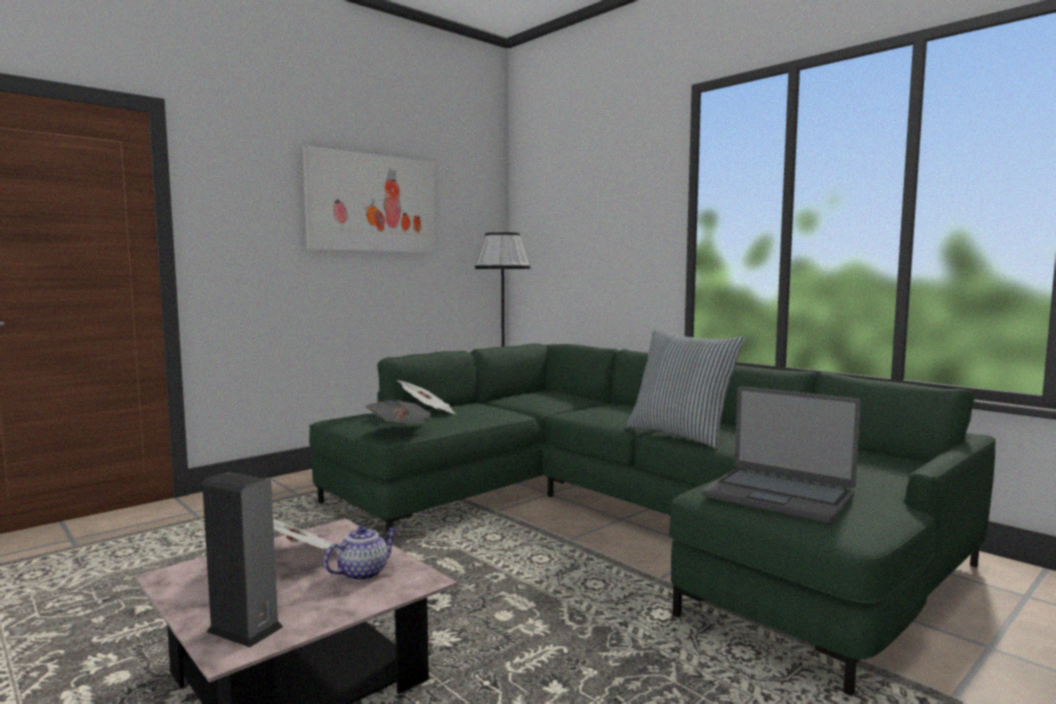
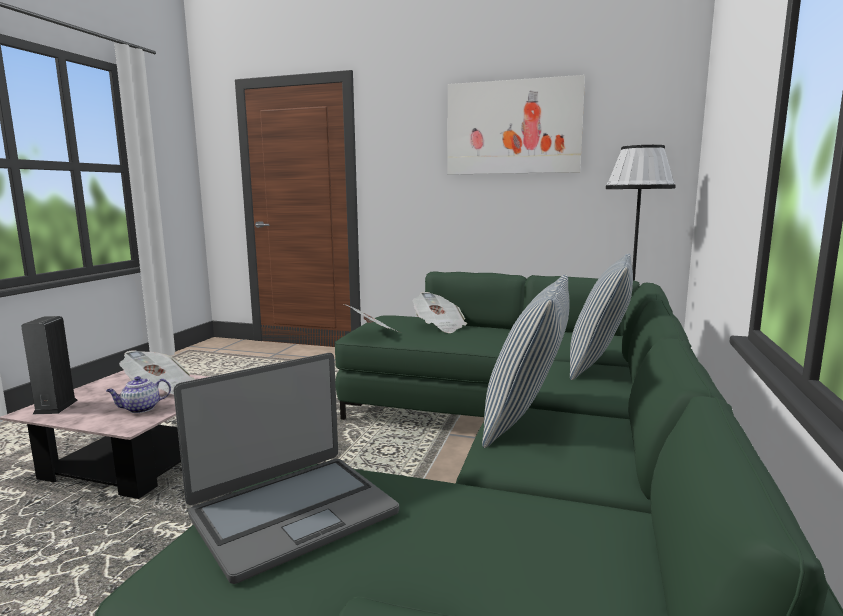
camera: 60 degrees right, 5 degrees up
teapot [324,526,397,581] -> teapot turned 135 degrees clockwise [106,376,171,413]
laptop [702,386,861,523] -> laptop turned 135 degrees counterclockwise [173,353,399,584]
none -> pillow [570,253,633,380]

